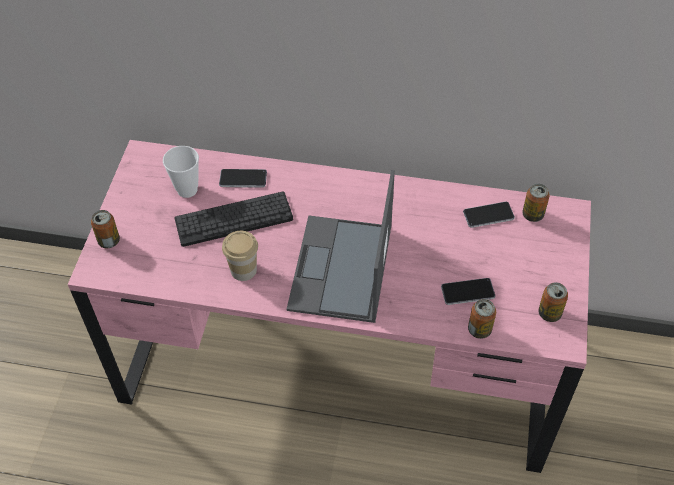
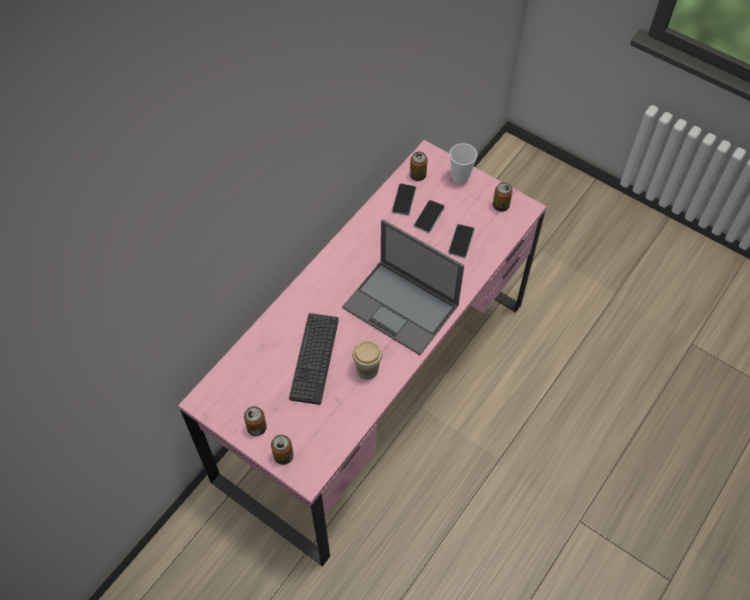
camera: 65 degrees left, 5 degrees up
cup [163,146,199,198] -> cup moved to [449,143,478,184]
phone [219,169,267,188] -> phone moved to [414,200,445,233]
can [468,299,496,339] -> can moved to [244,406,267,436]

